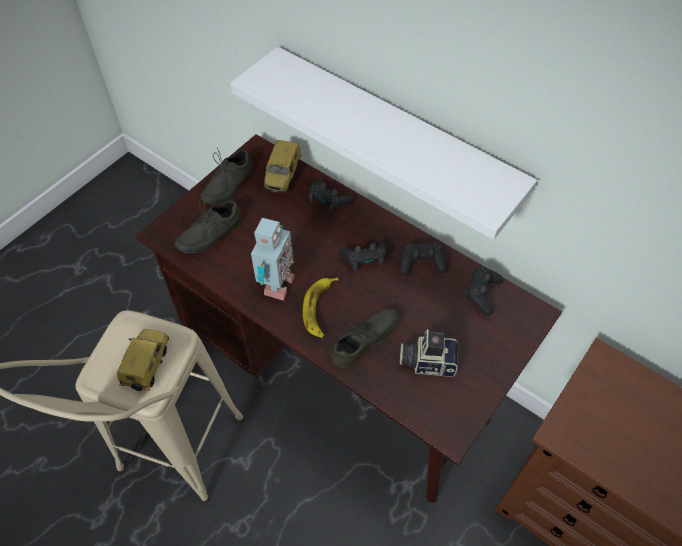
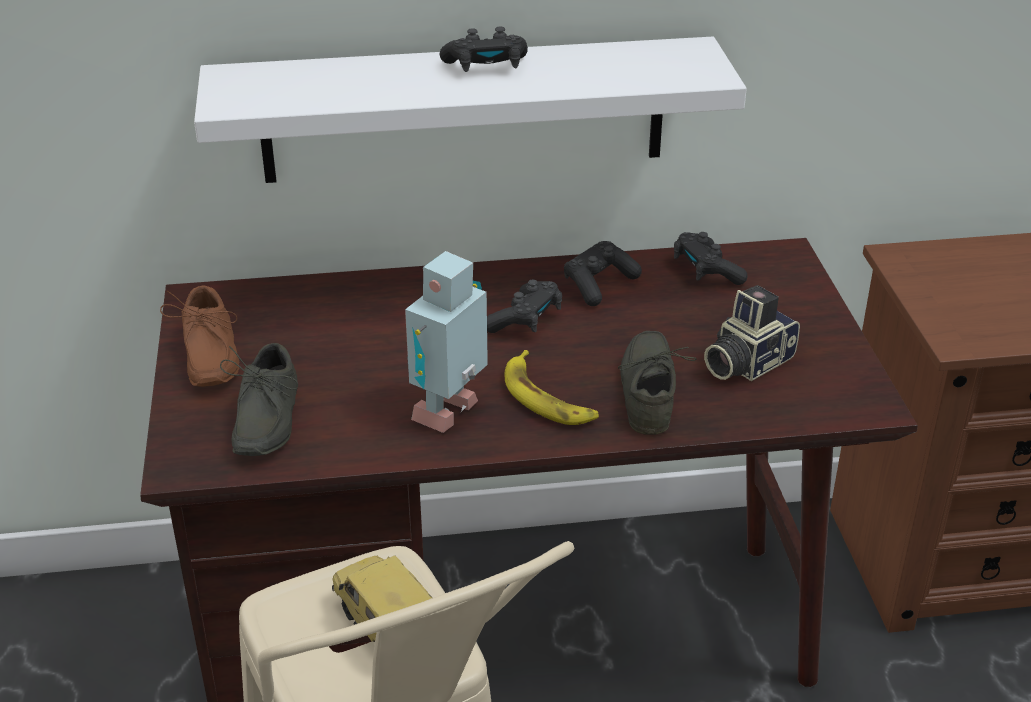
camera: 45 degrees left, 20 degrees down
grey shoe [200,148,253,205] -> brown shoe [160,286,239,387]
toy robot [251,218,295,301] -> toy robot turned 120 degrees counterclockwise [405,251,488,433]
toy car [264,140,302,193] -> none
black game controller [309,180,354,213] -> black game controller moved to [440,26,528,72]

